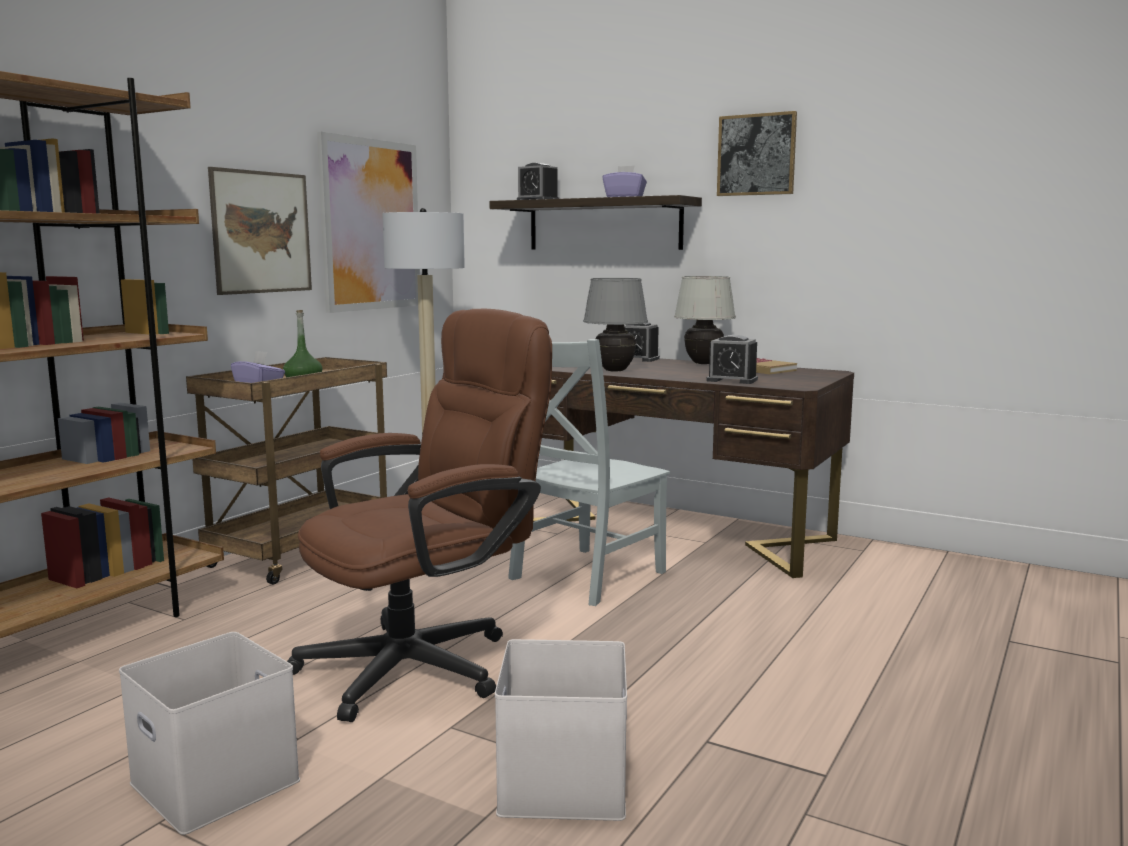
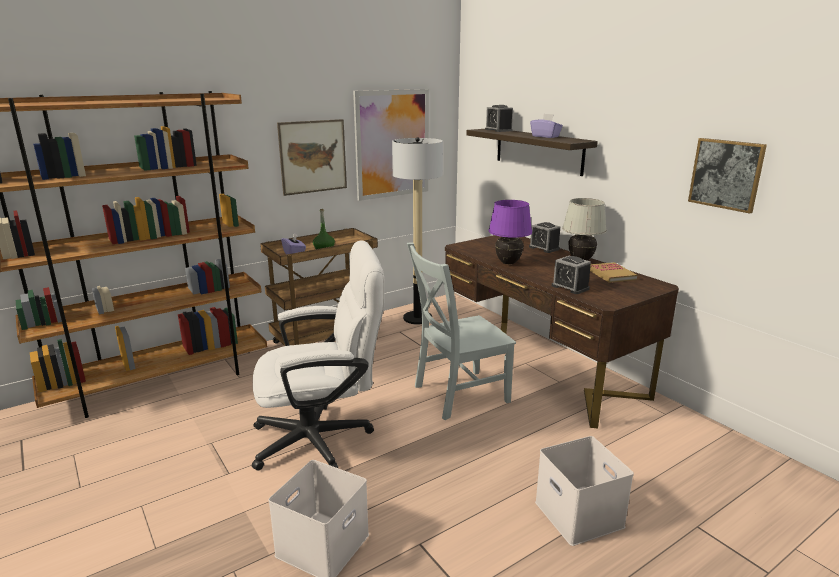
camera: 25 degrees right, 10 degrees up
white storage box [119,632,300,835] -> white storage box moved to [535,436,634,546]
brown office chair [287,309,552,722] -> white office chair [252,240,385,470]
grey table lamp [583,278,648,372] -> purple table lamp [488,200,532,264]
picture [717,111,797,196] -> picture moved to [688,138,767,213]

